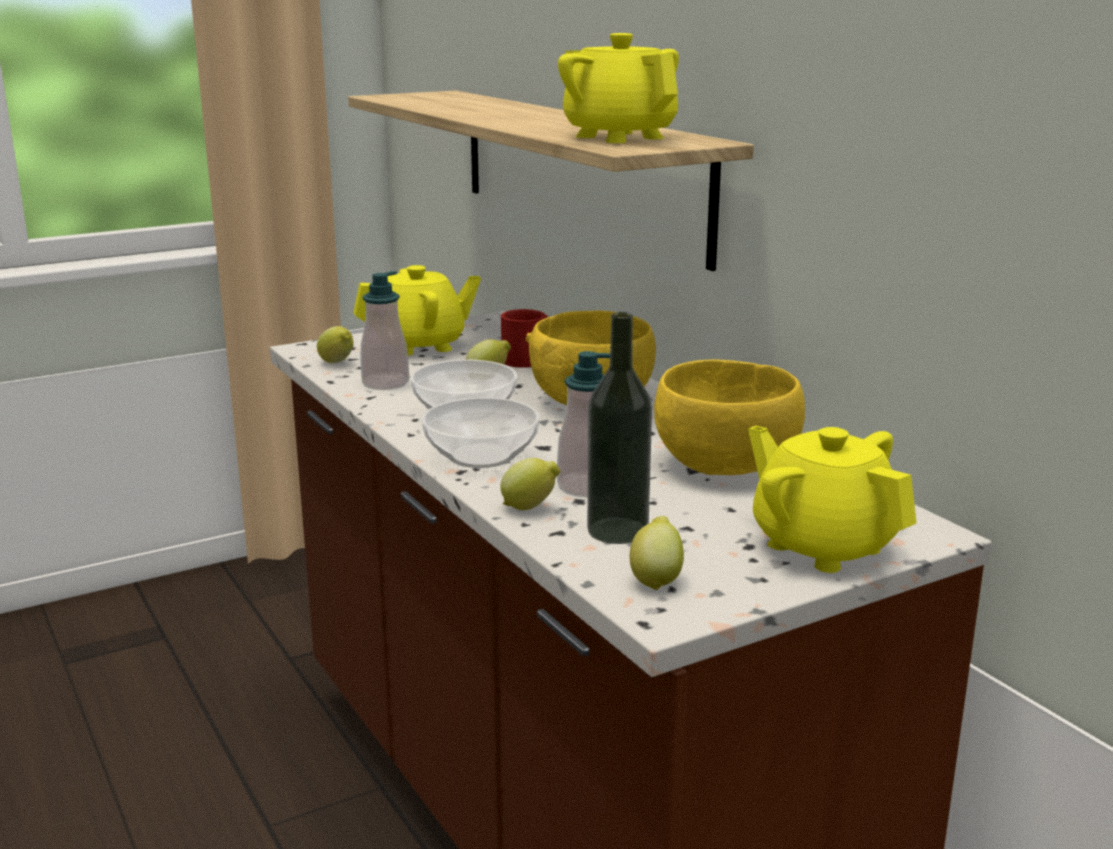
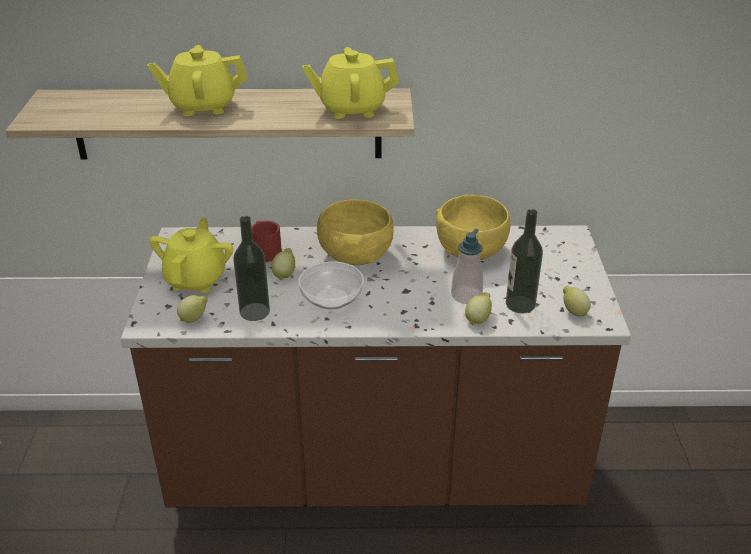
camera: 60 degrees left, 15 degrees up
soap dispenser [361,271,409,390] -> bottle [233,216,270,321]
bowl [422,397,540,468] -> none
yellow teapot [748,426,917,573] -> yellow teapot moved to [148,45,248,116]

